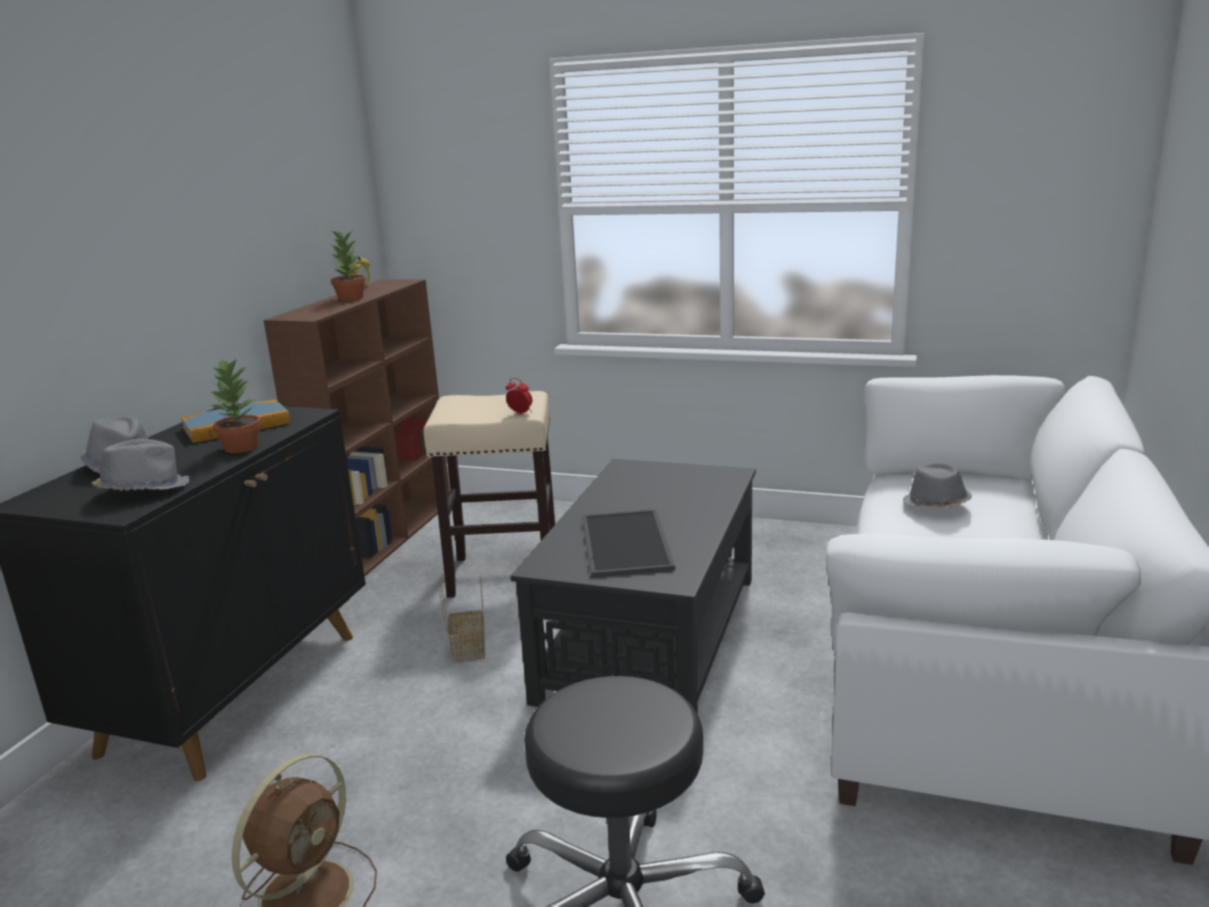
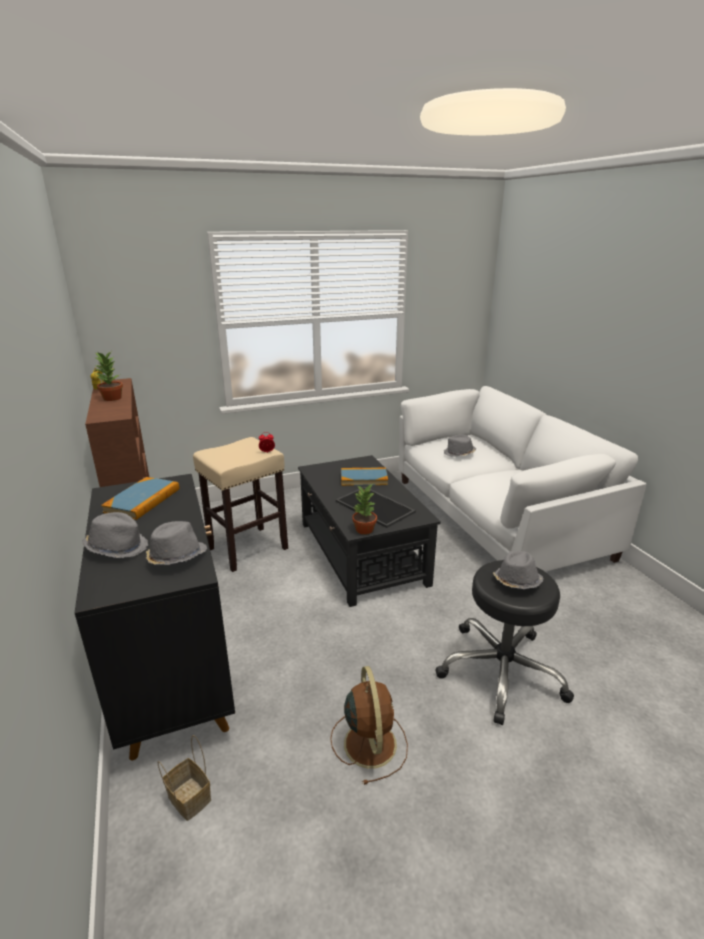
camera: 40 degrees left, 5 degrees up
potted plant [207,359,261,453] -> potted plant moved to [352,485,377,535]
basket [438,575,485,663] -> basket moved to [158,735,211,821]
none -> book [341,467,388,486]
none -> grey hat [493,551,543,589]

